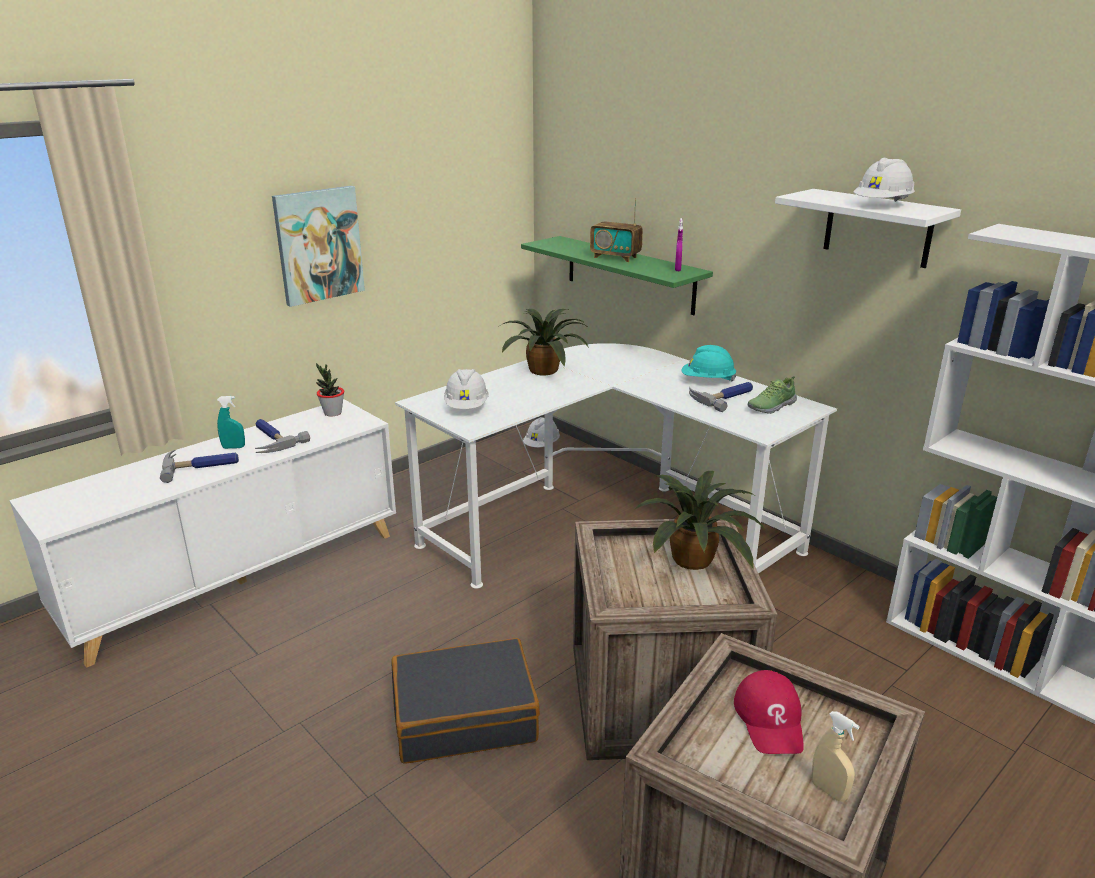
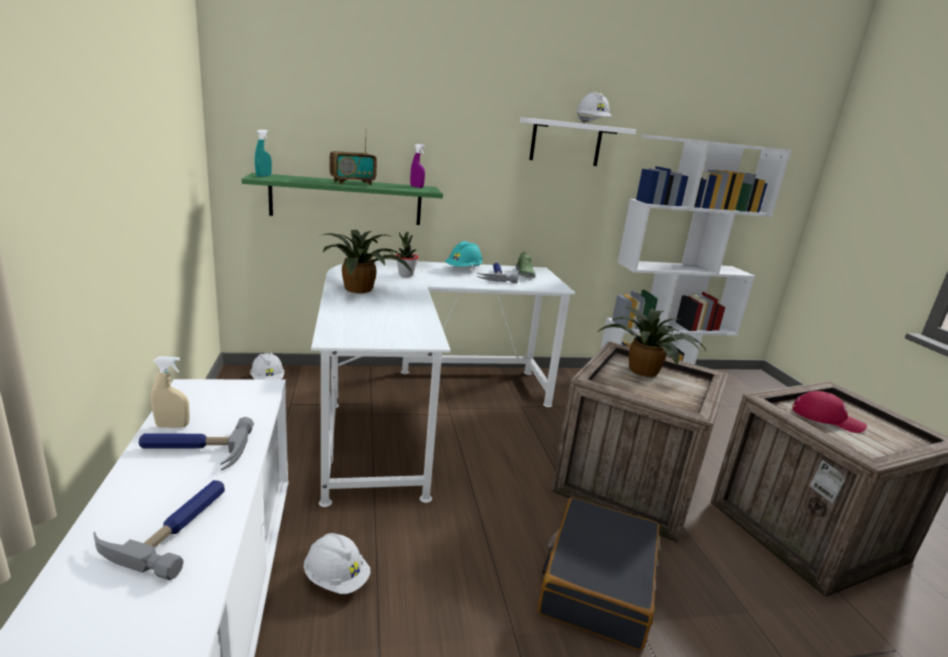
camera: 60 degrees left, 5 degrees down
turquoise spray bottle [217,396,245,449] -> turquoise spray bottle moved to [255,130,272,177]
picture [272,186,365,307] -> none
potted plant [316,363,344,417] -> potted plant moved to [396,232,419,277]
white hard hat [444,369,489,409] -> white hard hat moved to [304,533,370,594]
beige spray bottle [812,711,860,802] -> beige spray bottle moved to [151,357,190,428]

